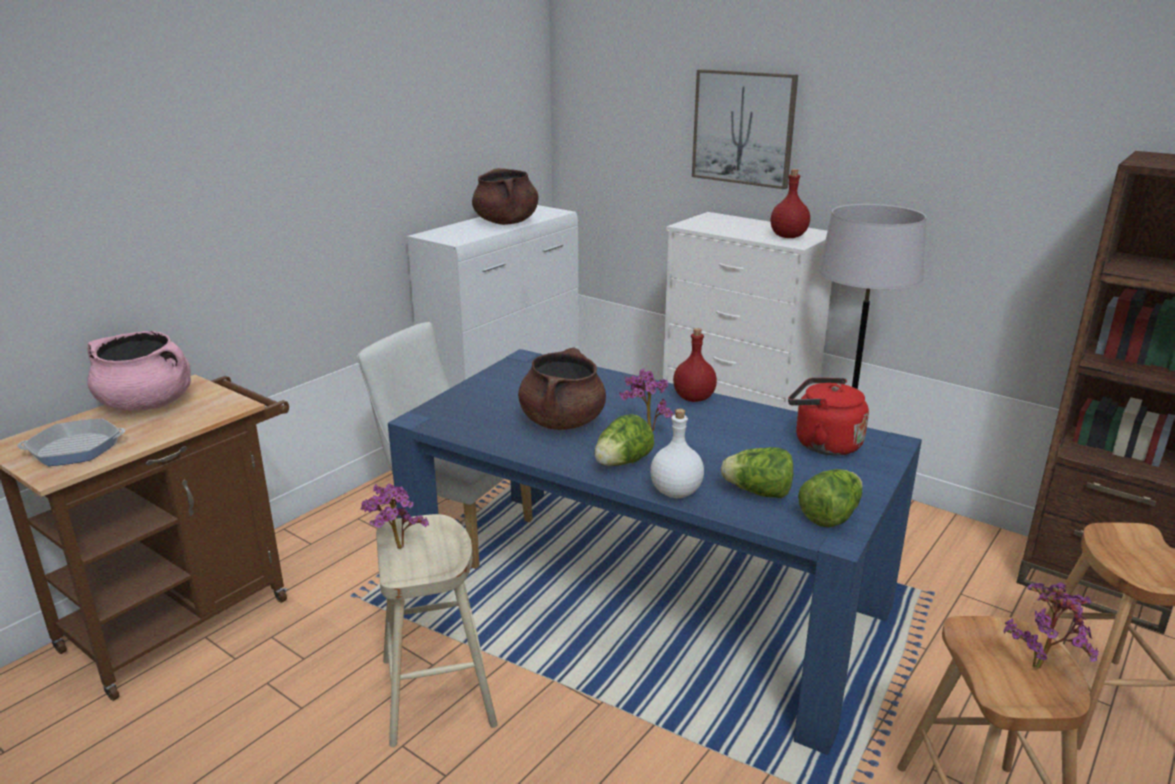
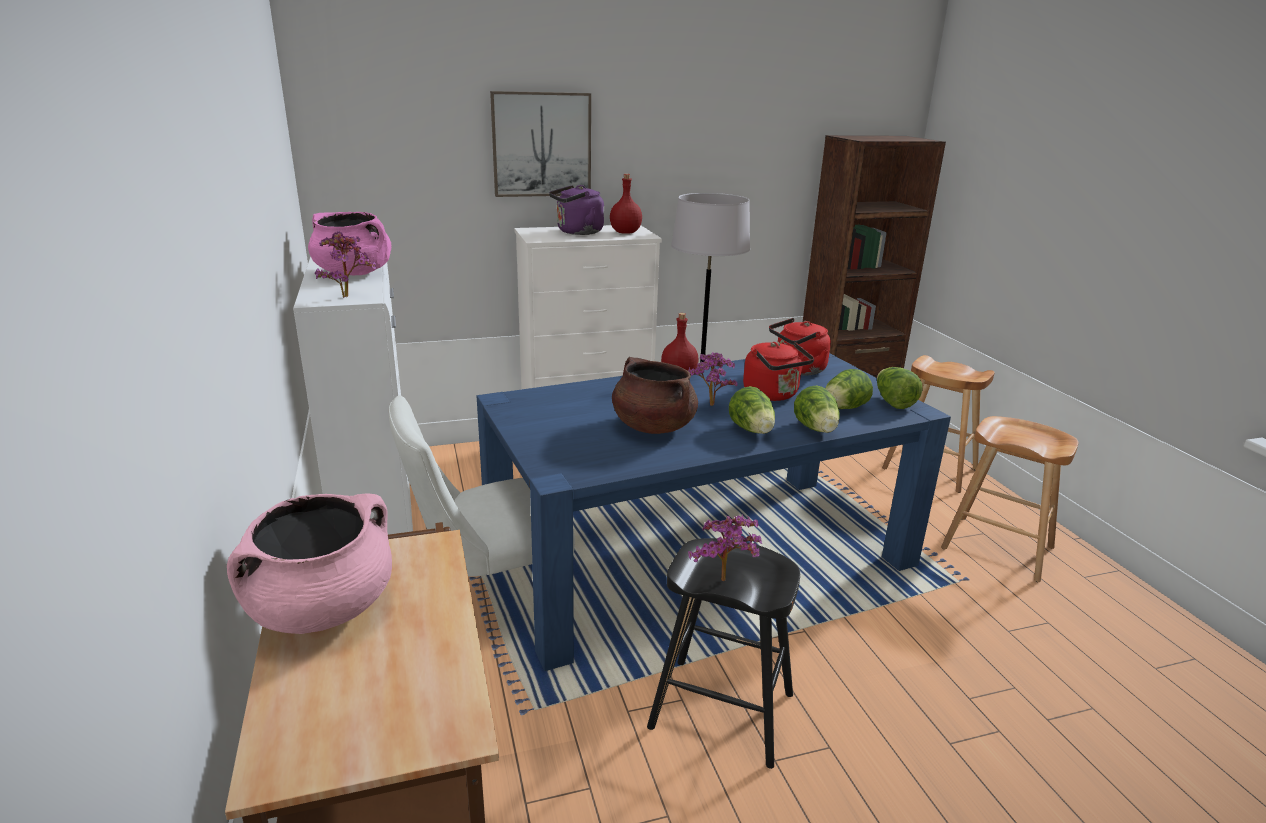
camera: 55 degrees left, 0 degrees up
frying pan [17,418,125,466] -> none
beige stool [376,514,498,747] -> black stool [647,538,800,769]
brown cooking pot [472,168,539,225] -> pink cooking pot [308,212,391,275]
white bottle [650,409,704,498] -> lettuce [794,385,839,433]
potted plant [1003,582,1099,669] -> potted plant moved to [315,231,376,298]
none -> purple kettle [549,185,604,235]
none -> red kettle [743,342,814,401]

